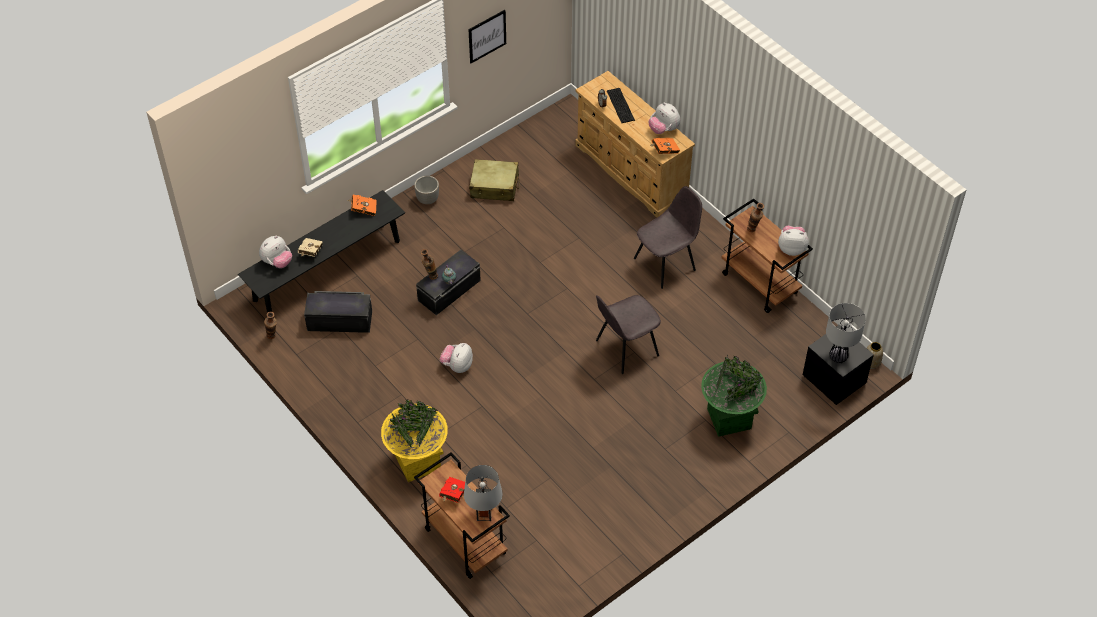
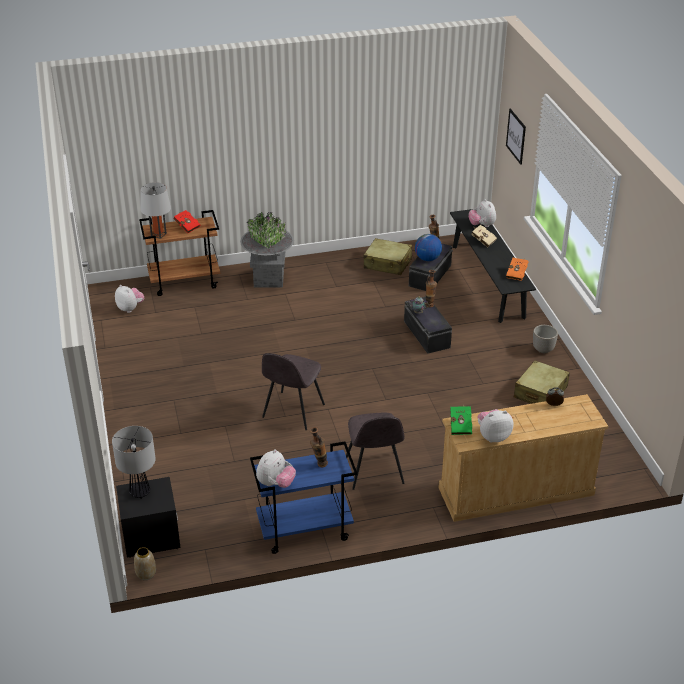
camera: 115 degrees right, 15 degrees down
yellow planter [381,400,448,482] -> grey planter [240,212,294,287]
plush toy [440,343,473,373] -> plush toy moved to [115,285,144,313]
picture [468,10,506,63] -> picture moved to [506,109,526,165]
grey chair [596,295,661,374] -> grey chair turned 150 degrees counterclockwise [262,353,325,430]
keyboard [607,88,635,123] -> none
orange book [650,138,680,154] -> green book [450,405,472,435]
green planter [701,355,767,437] -> none
brown cart [721,198,813,313] -> blue cart [250,442,357,554]
none -> beige suitcase [363,238,412,275]
none -> globe [415,234,442,261]

